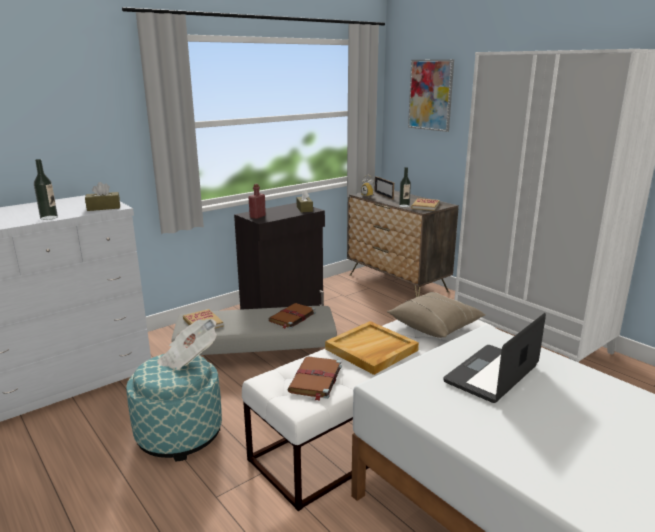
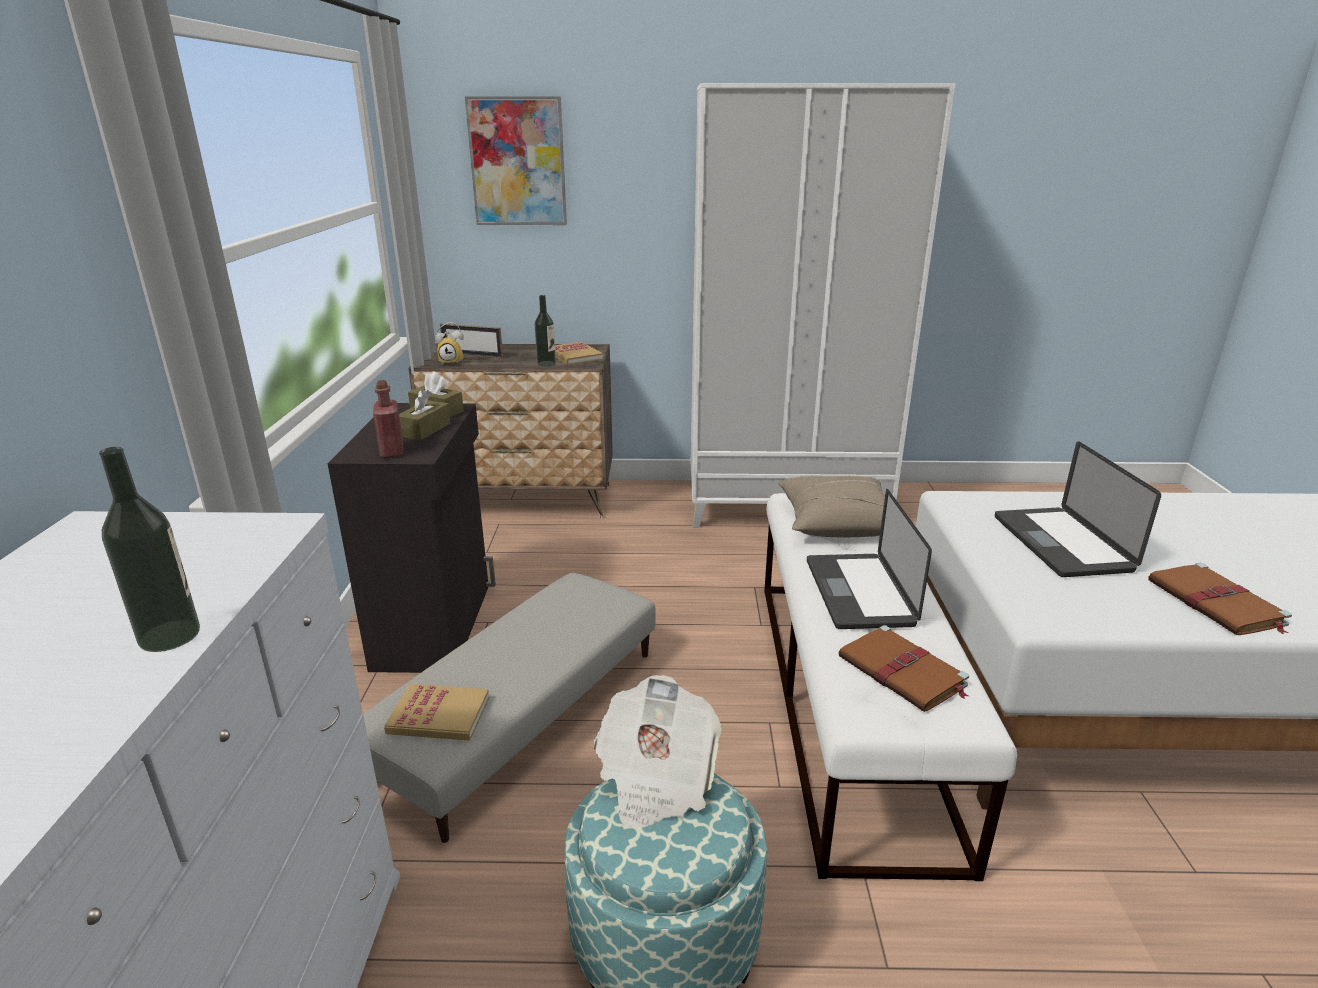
camera: 50 degrees left, 5 degrees up
brown tissue box [85,182,120,211] -> brown tissue box moved to [399,389,451,440]
brown book [269,303,316,329] -> brown book moved to [1148,563,1292,635]
beige tray [325,321,419,375] -> laptop [807,489,932,629]

